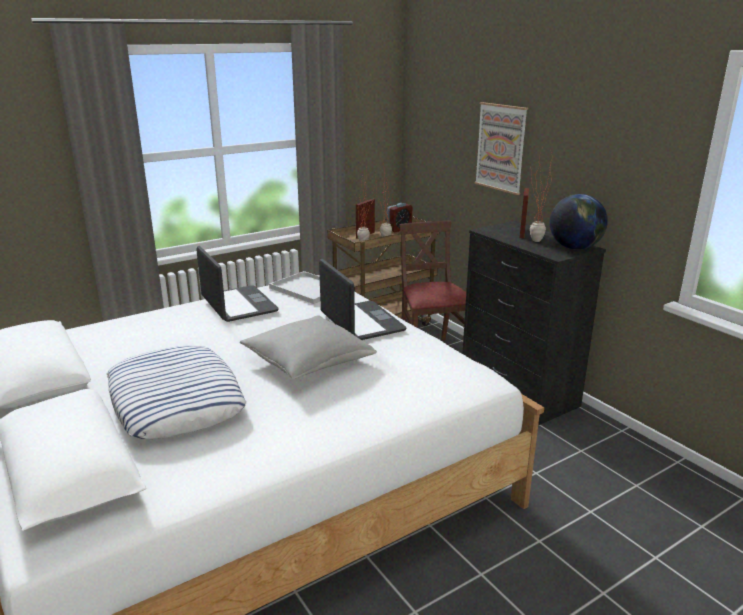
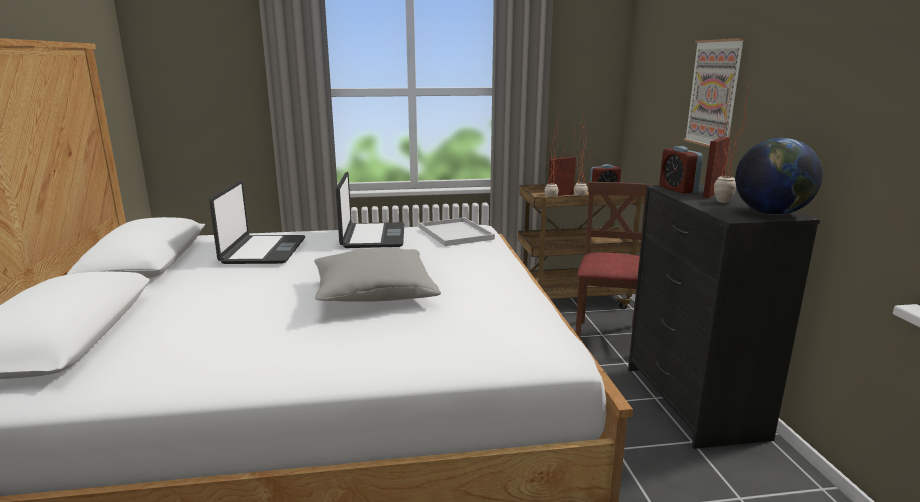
camera: 25 degrees right, 5 degrees down
pillow [107,345,246,439] -> none
laptop [319,259,406,340] -> laptop moved to [209,181,305,264]
none -> alarm clock [659,146,703,194]

